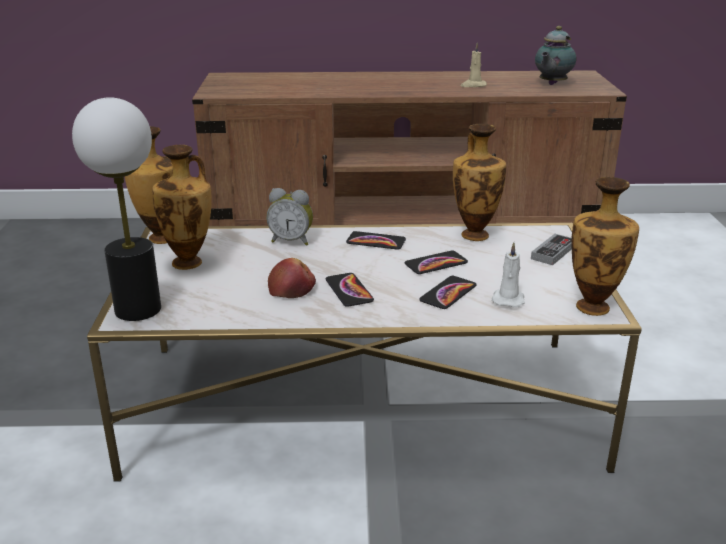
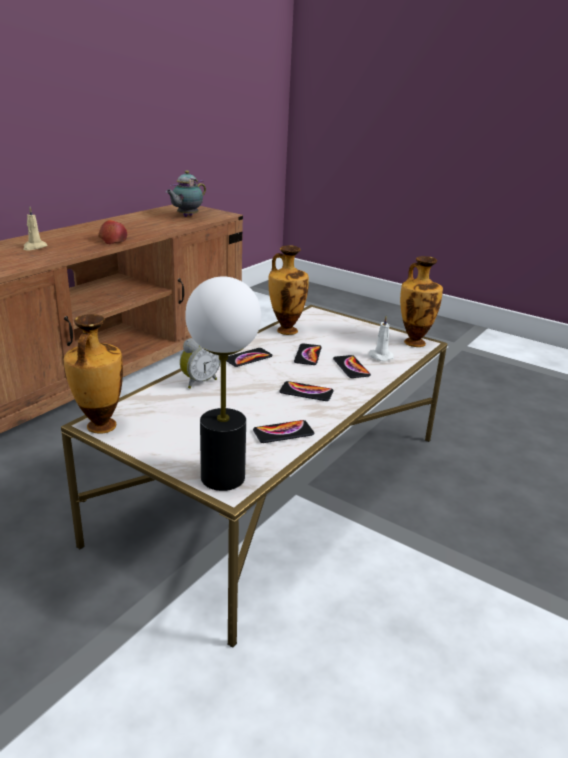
camera: 55 degrees left, 0 degrees up
vase [152,145,212,270] -> none
apple [268,258,316,298] -> apple moved to [98,220,127,244]
beige candle [461,43,487,87] -> beige candle moved to [23,207,47,250]
game controller [531,234,572,265] -> none
teapot [535,26,576,85] -> teapot turned 60 degrees clockwise [166,170,206,217]
none -> phone [253,420,314,443]

